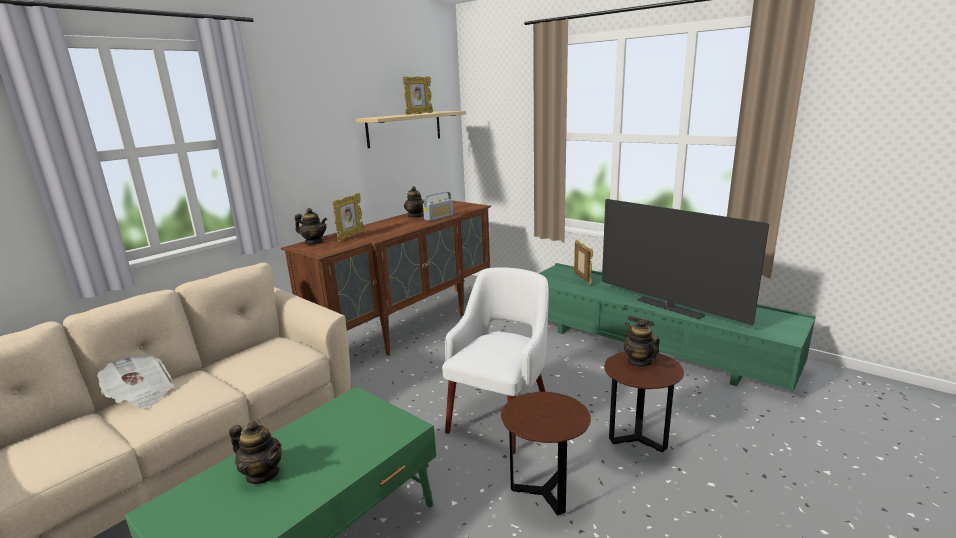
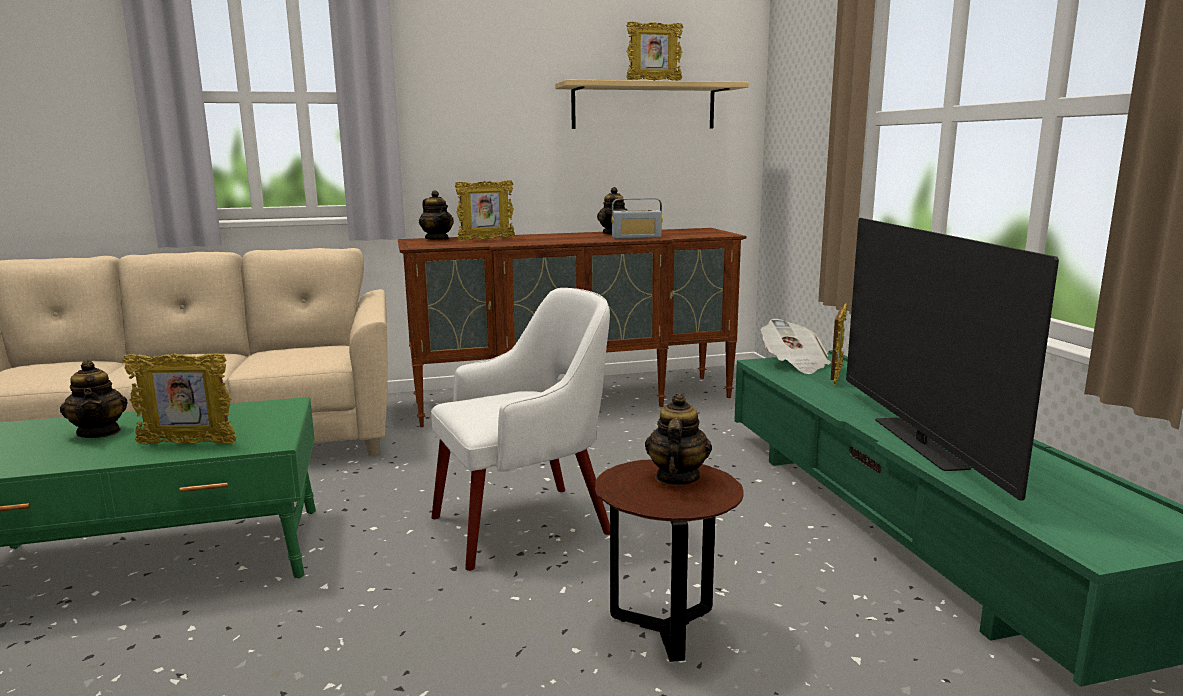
camera: 35 degrees right, 5 degrees down
newspaper [97,355,174,409] -> newspaper moved to [761,319,831,374]
brown side table [501,392,591,516] -> none
none -> picture frame [122,353,237,444]

